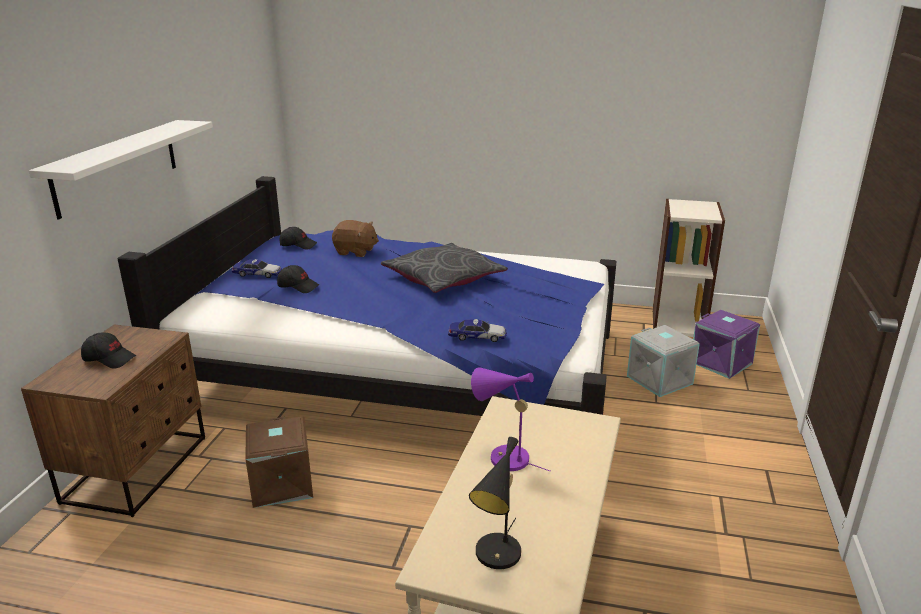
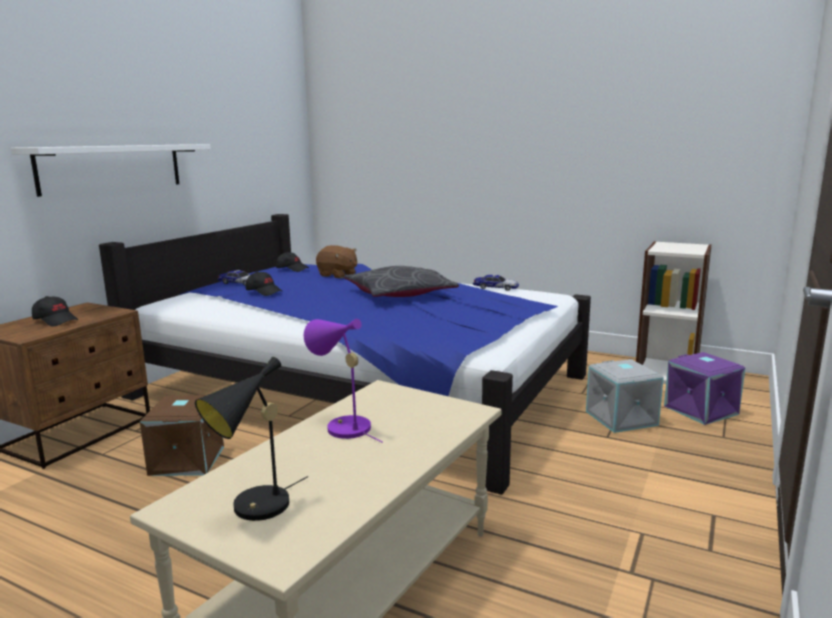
camera: 15 degrees right, 10 degrees down
toy car [448,319,507,342] -> toy car moved to [473,274,519,291]

